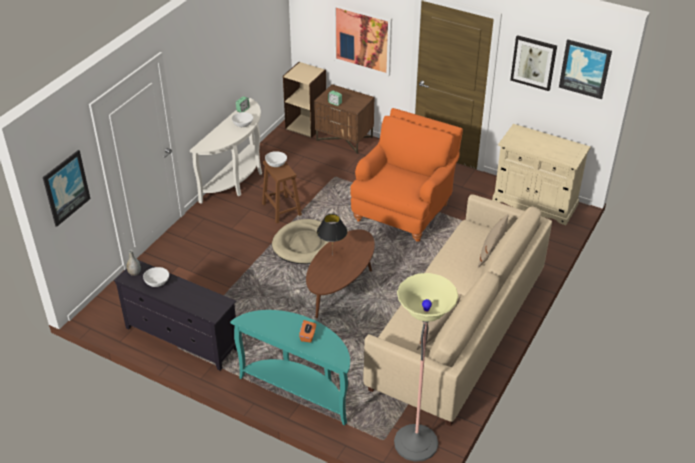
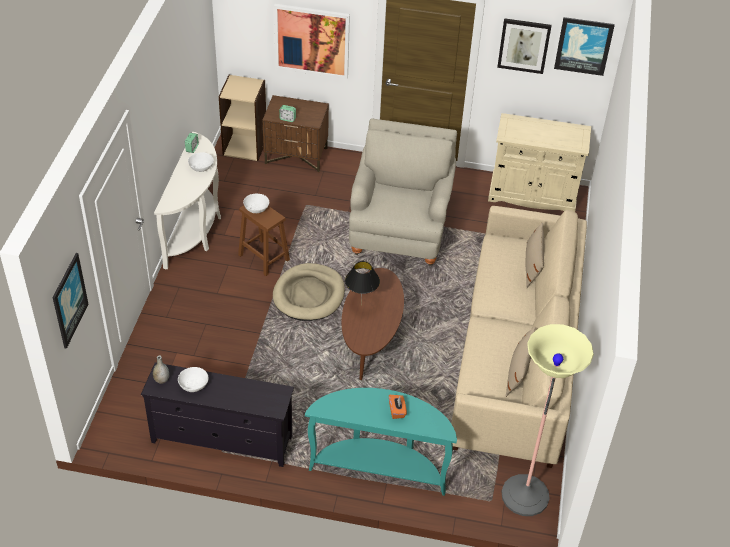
camera: 20 degrees left, 5 degrees up
orange armchair [350,108,463,242] -> beige armchair [349,118,457,266]

